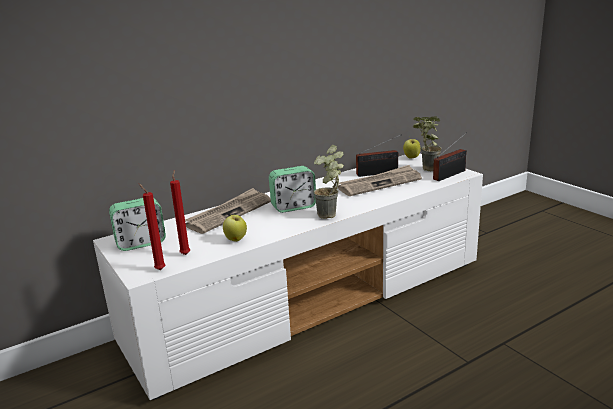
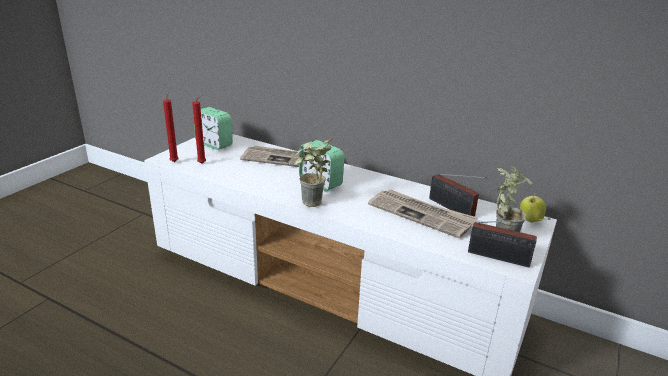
camera: 60 degrees right, 5 degrees up
apple [223,214,247,242] -> none

